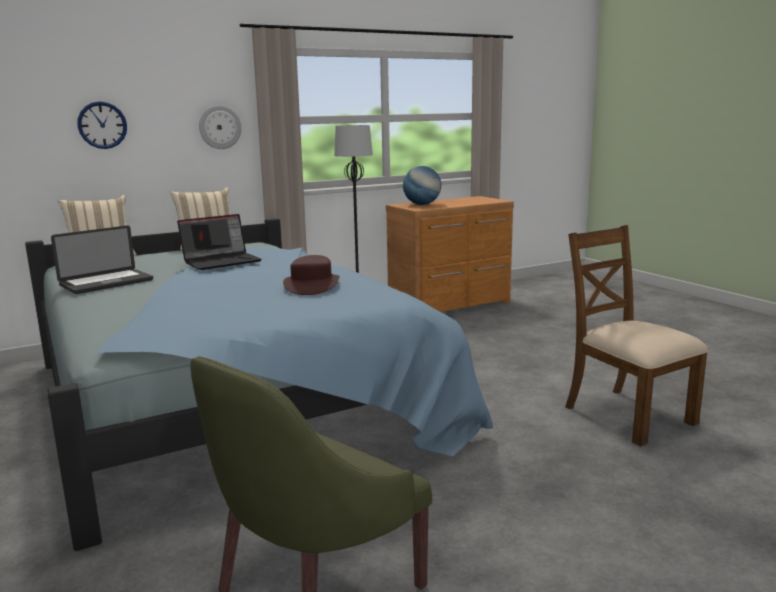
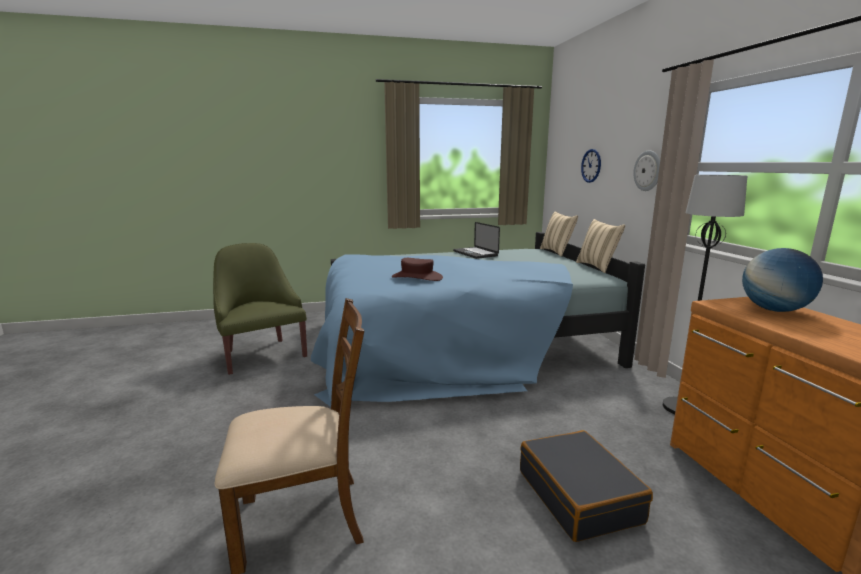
camera: 105 degrees right, 0 degrees up
laptop [177,214,262,270] -> none
none -> black suitcase [520,430,653,542]

